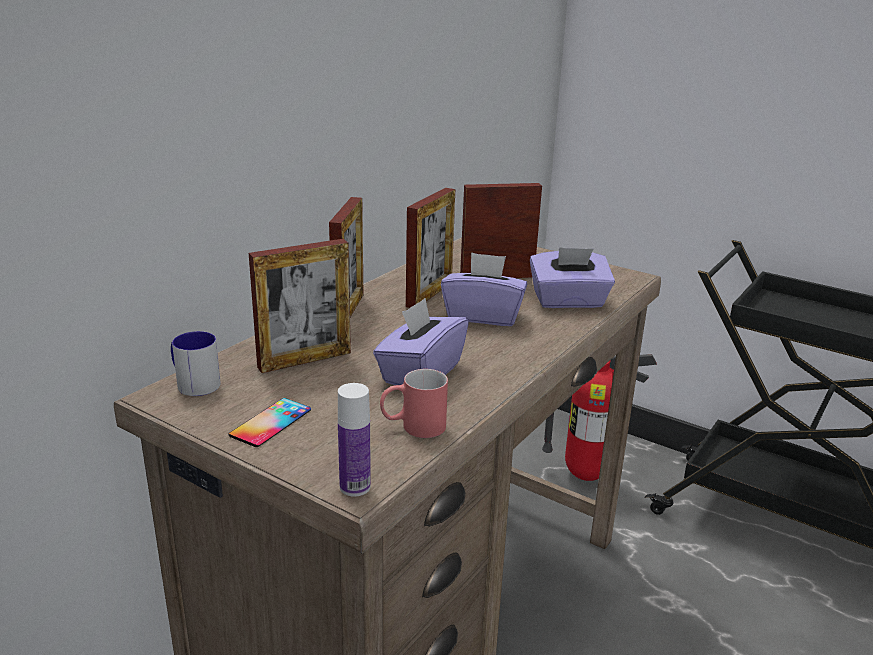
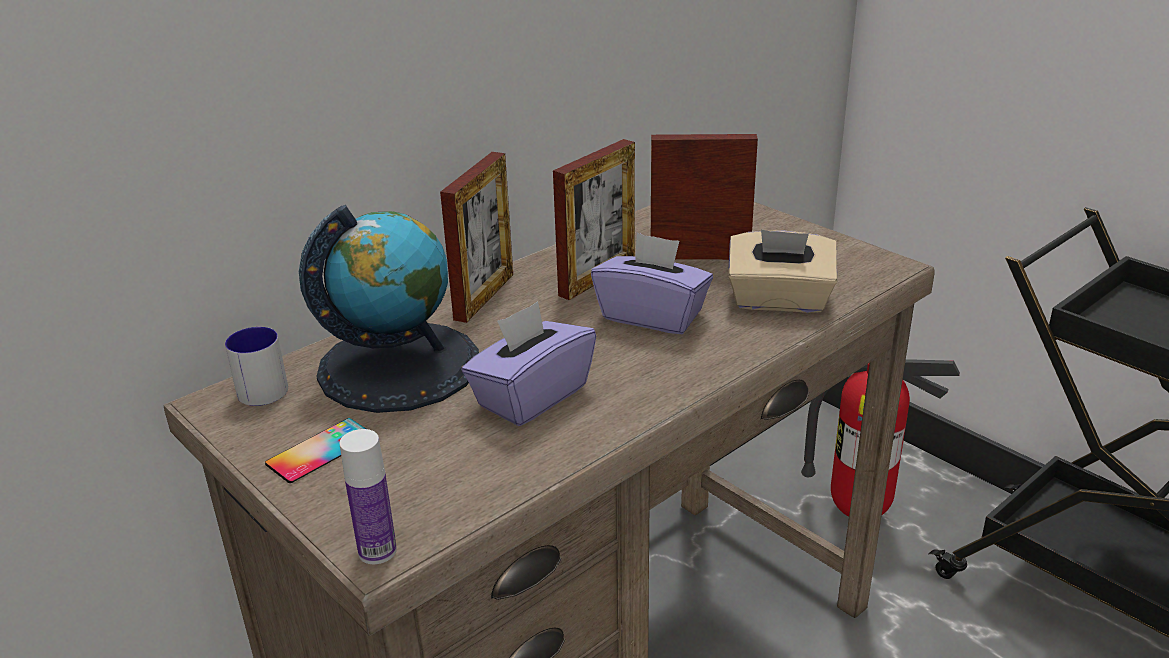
camera: 15 degrees right, 5 degrees up
picture frame [249,239,351,373] -> globe [299,205,479,413]
red mug [380,369,448,438] -> none
purple tissue box [530,247,615,308] -> beige tissue box [728,229,837,313]

